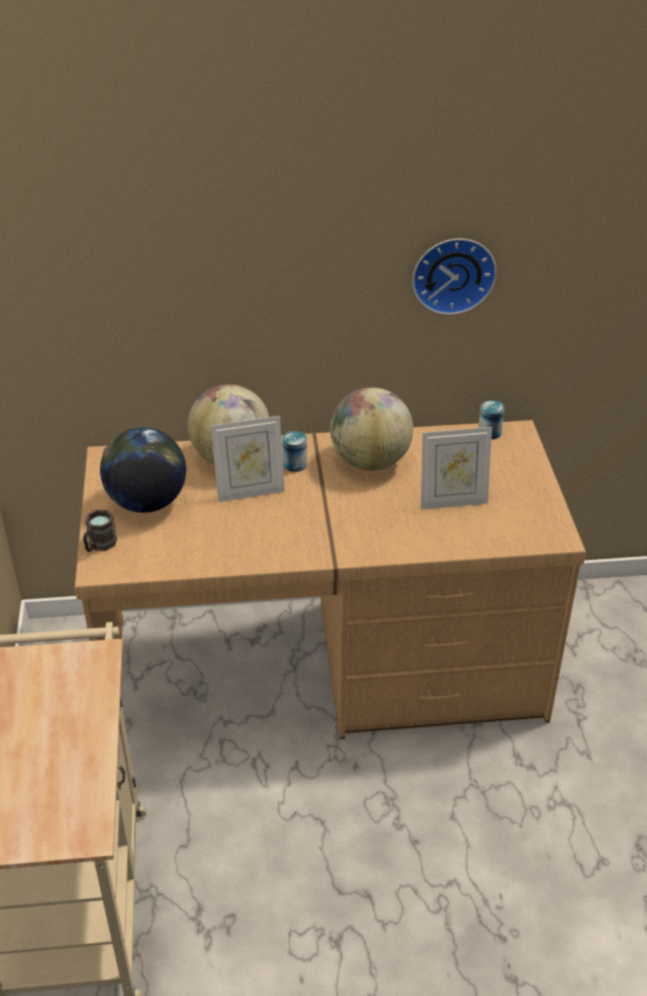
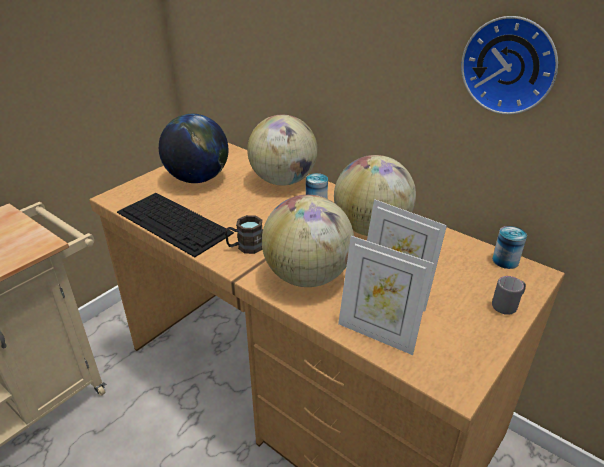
camera: 45 degrees right, 5 degrees down
brown mug [83,509,117,552] -> brown mug moved to [225,215,263,254]
picture frame [211,416,285,502] -> picture frame moved to [338,236,434,355]
none -> keyboard [117,193,234,257]
none -> globe [262,195,354,287]
none -> grey mug [492,276,526,315]

